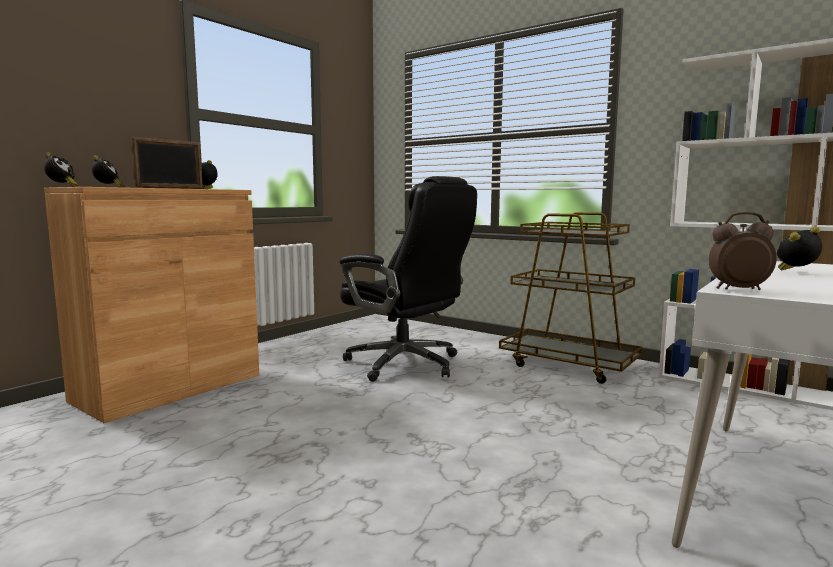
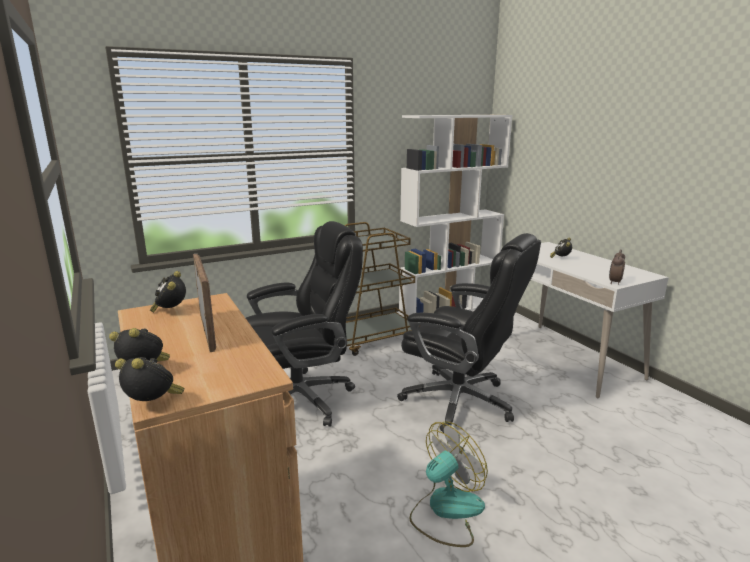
camera: 65 degrees left, 10 degrees up
none -> black office chair [397,233,541,433]
none -> fan [409,422,488,547]

